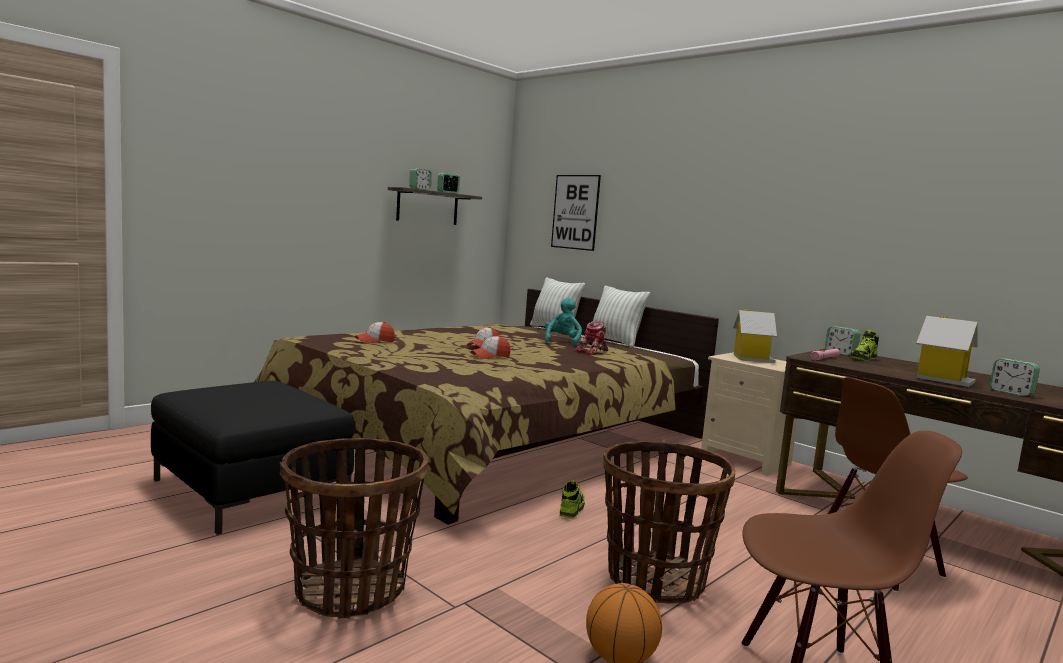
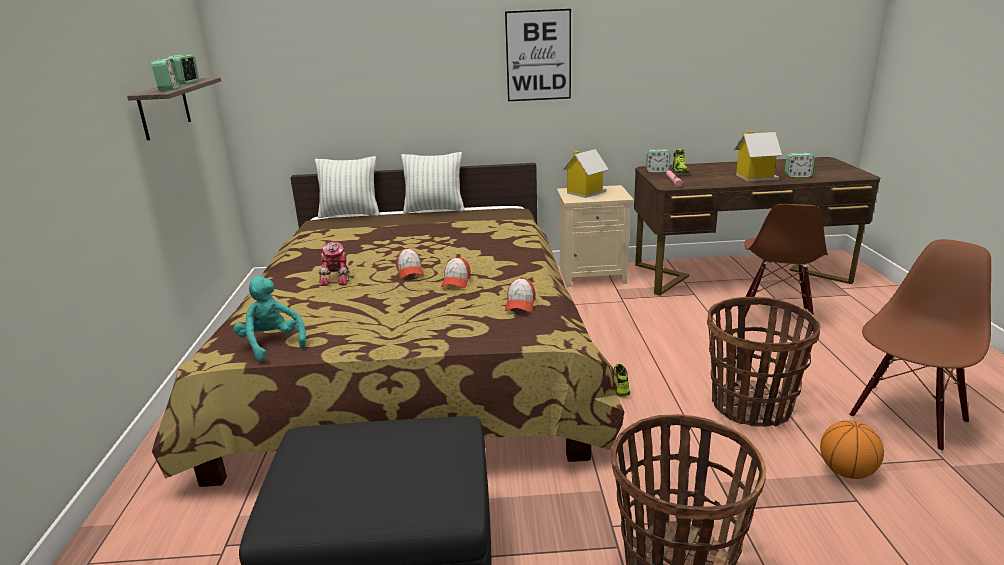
camera: 45 degrees left, 15 degrees up
cap [355,321,395,343] -> cap moved to [505,277,536,312]
turquoise plush toy [545,298,582,347] -> turquoise plush toy moved to [233,276,306,360]
picture [551,175,601,251] -> picture moved to [505,9,571,101]
toy robot [575,321,608,355] -> toy robot moved to [318,242,350,286]

